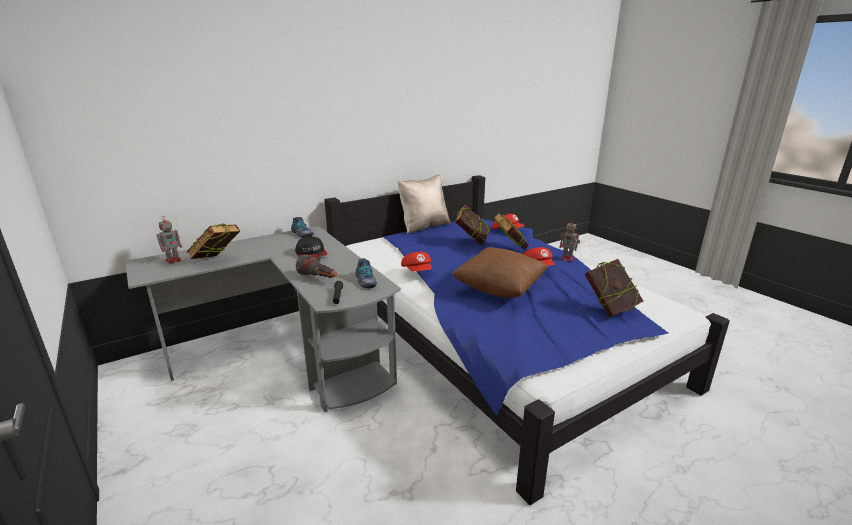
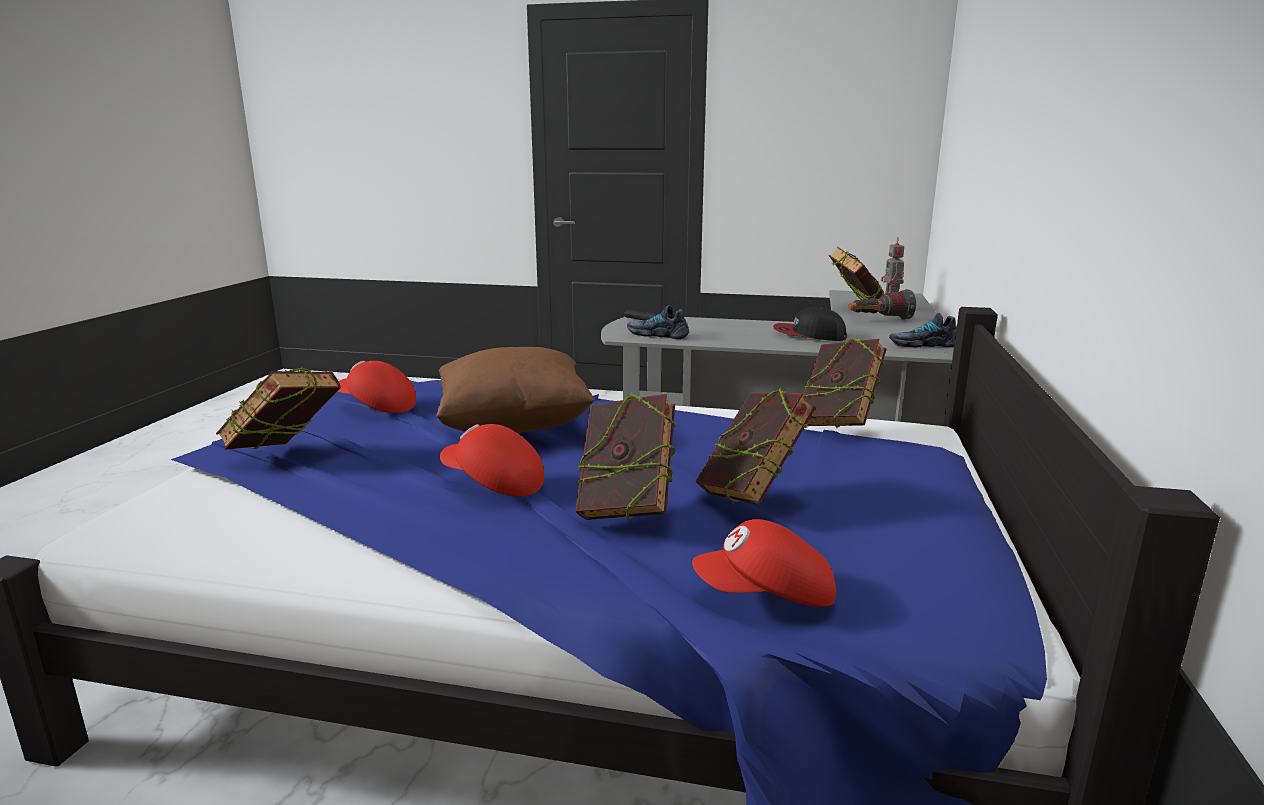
camera: 135 degrees right, 5 degrees down
flashlight [296,254,337,278] -> flashlight moved to [848,289,916,320]
beige pillow [398,174,450,234] -> none
red cap [401,252,432,272] -> red cap moved to [338,361,416,413]
toy robot [559,219,580,262] -> none
none -> book [803,337,887,428]

